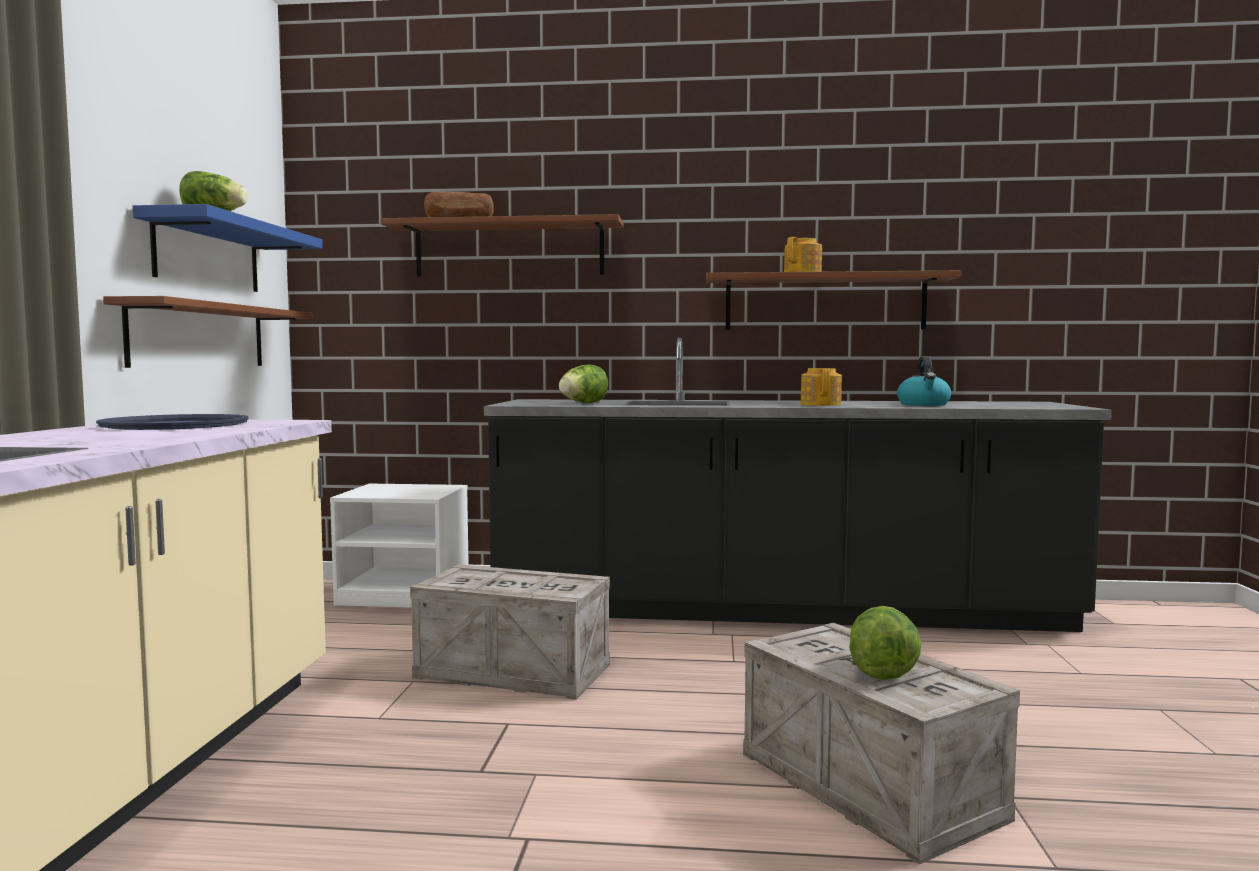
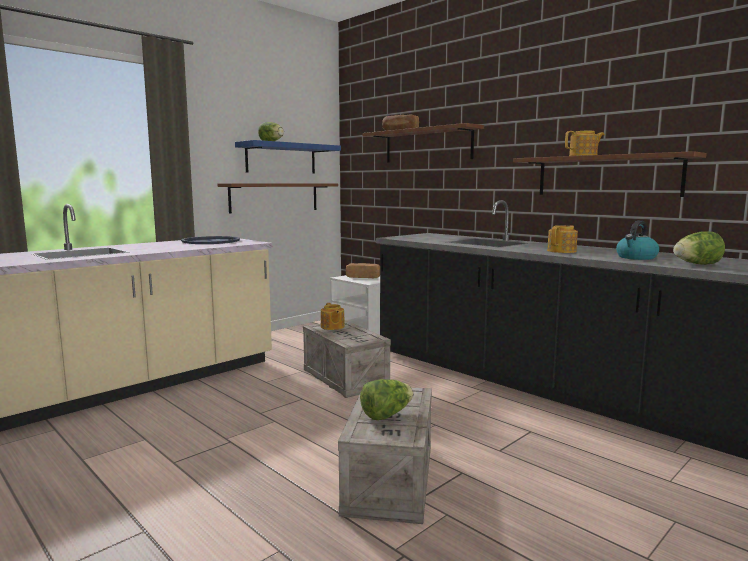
camera: 40 degrees right, 5 degrees up
lettuce [559,365,608,403] -> lettuce moved to [673,231,725,265]
none -> teapot [321,303,345,330]
none -> bread [346,263,380,278]

